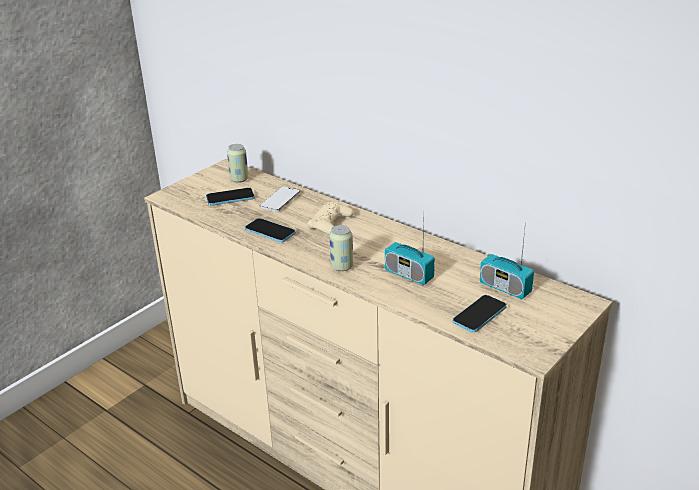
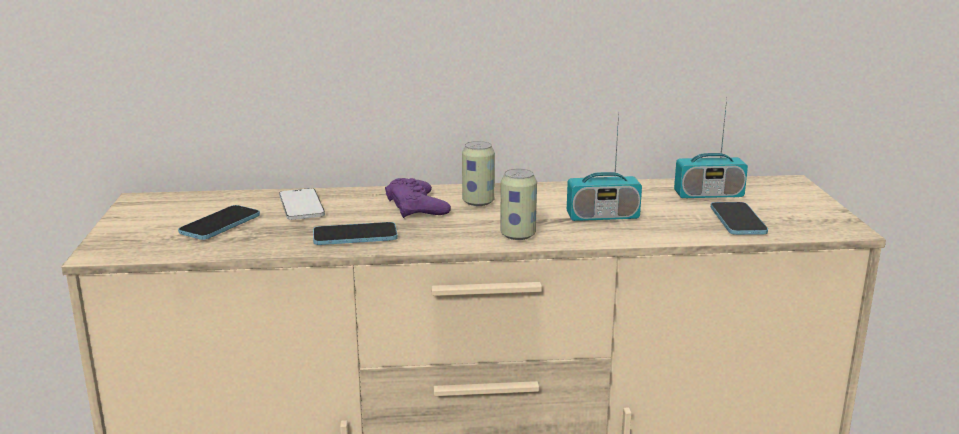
camera: 45 degrees left, 10 degrees down
can [227,144,249,183] -> can moved to [462,141,495,206]
beige game controller [308,202,354,235] -> purple game controller [385,178,451,218]

